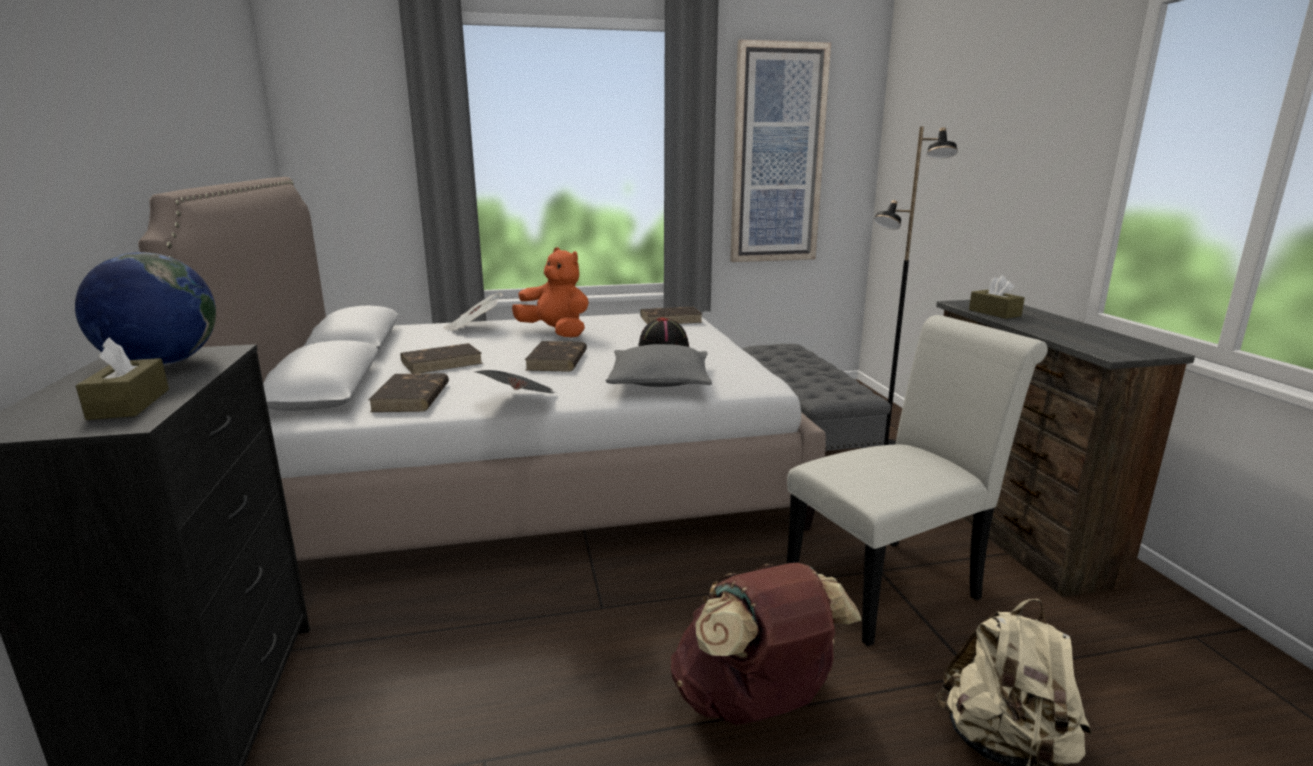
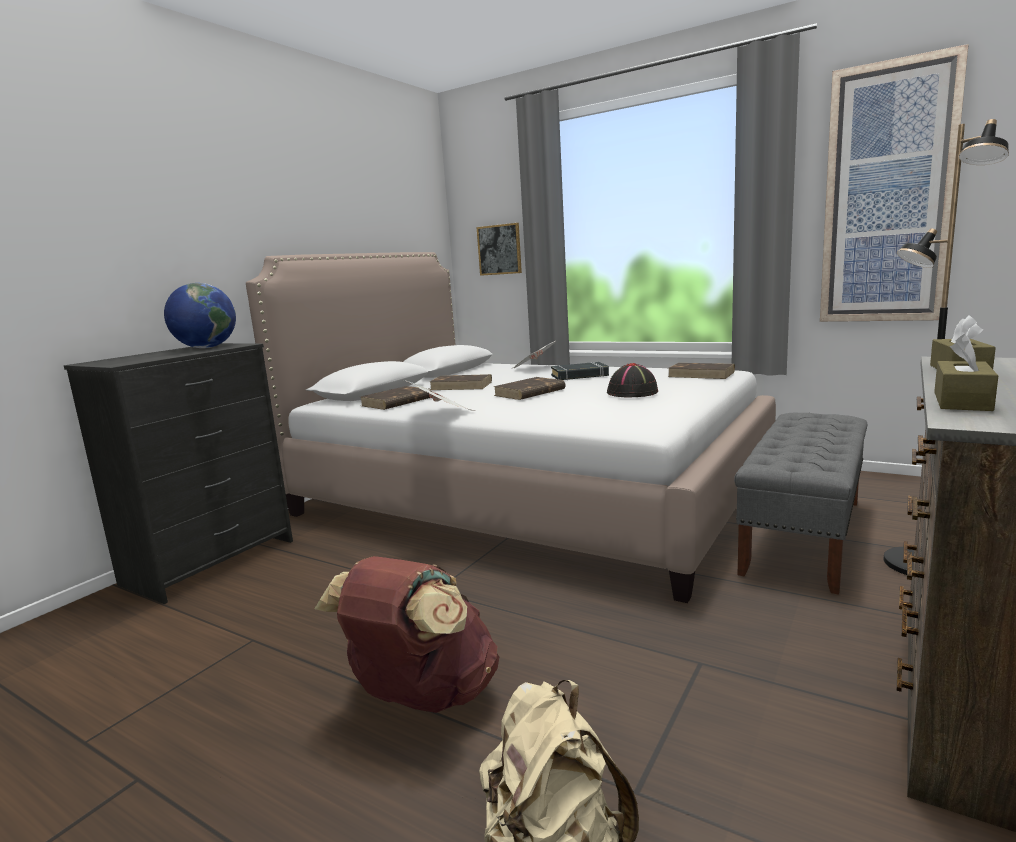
camera: 45 degrees right, 5 degrees down
brown tissue box [76,338,169,420] -> brown tissue box moved to [934,334,998,411]
orange plush toy [512,247,589,337] -> black book [551,362,609,380]
grey pillow [606,344,712,387] -> none
white chair [787,315,1048,646] -> none
none -> picture [477,223,522,276]

